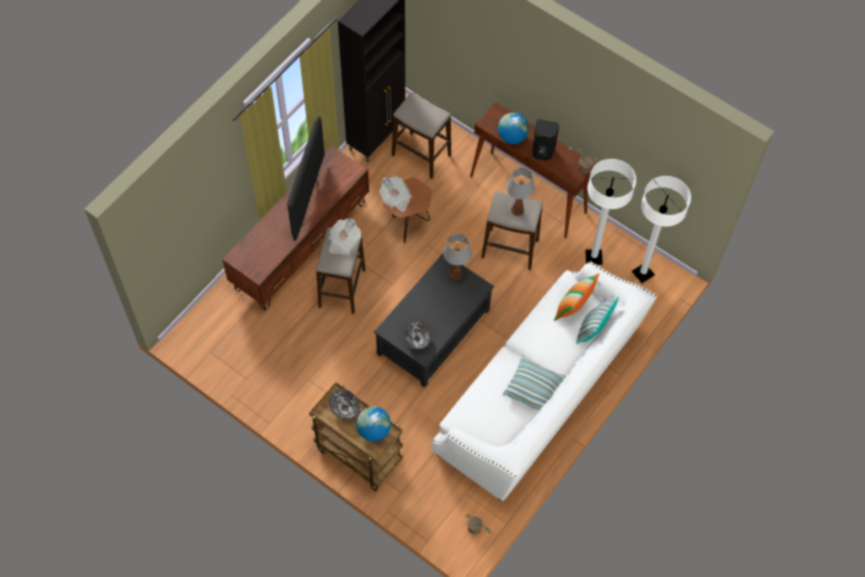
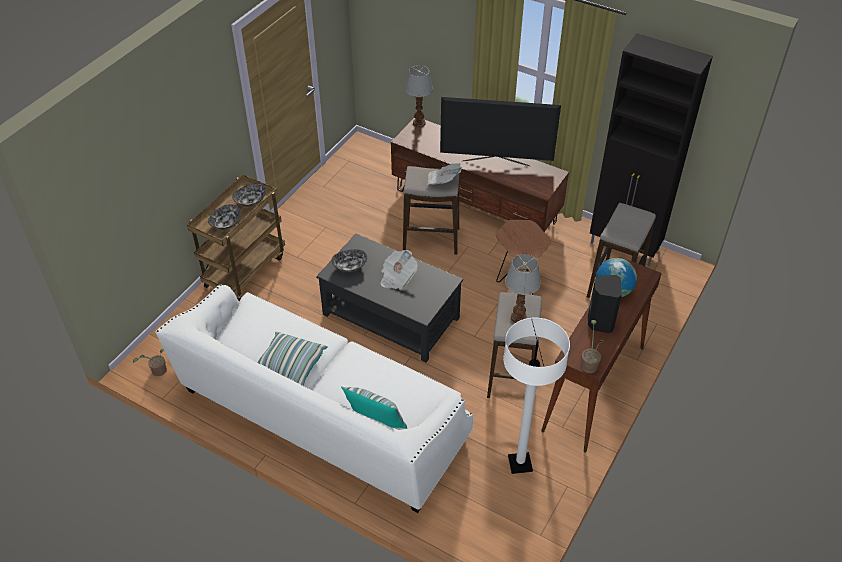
camera: 85 degrees right, 15 degrees down
globe [356,406,391,441] -> bowl [208,204,241,230]
newspaper [379,176,412,212] -> newspaper moved to [380,250,418,290]
table lamp [443,234,472,280] -> table lamp moved to [405,65,433,128]
pillow [554,273,599,321] -> none
white floor lamp [632,176,691,283] -> none

